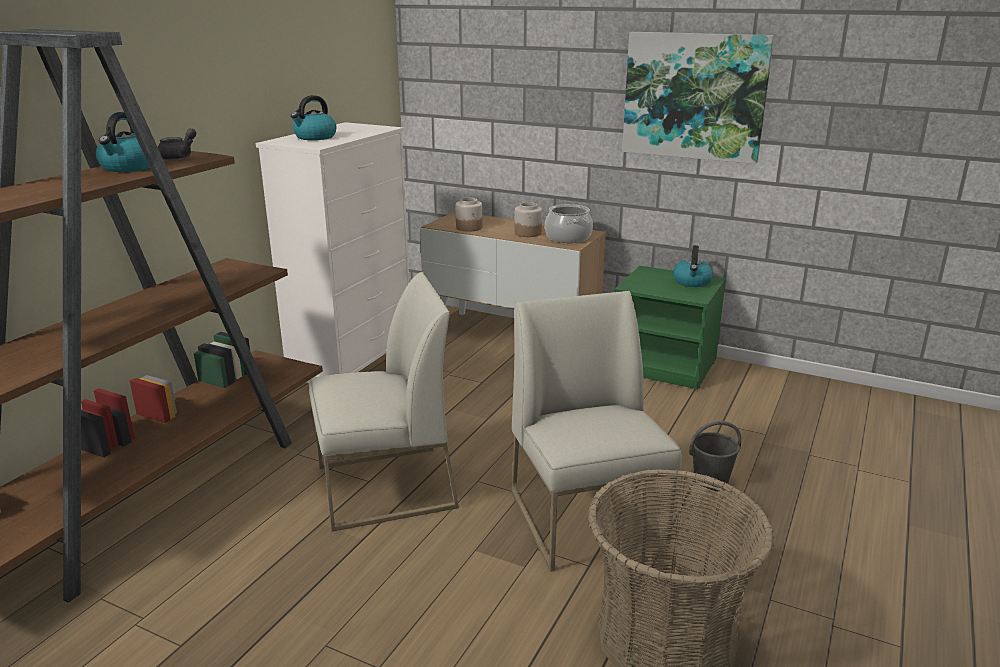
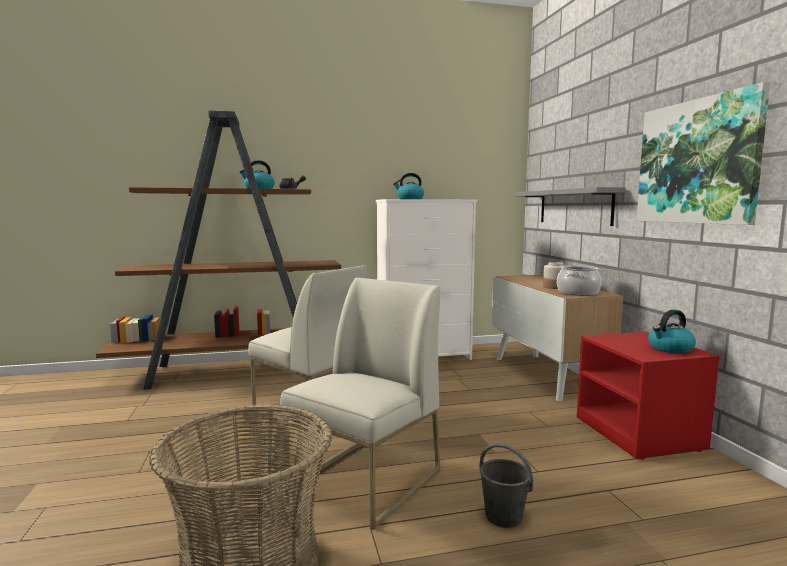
camera: 50 degrees right, 15 degrees down
jar [456,197,482,232] -> none
green nightstand [614,266,726,390] -> red nightstand [577,332,720,460]
none -> grey shelf [515,187,625,226]

